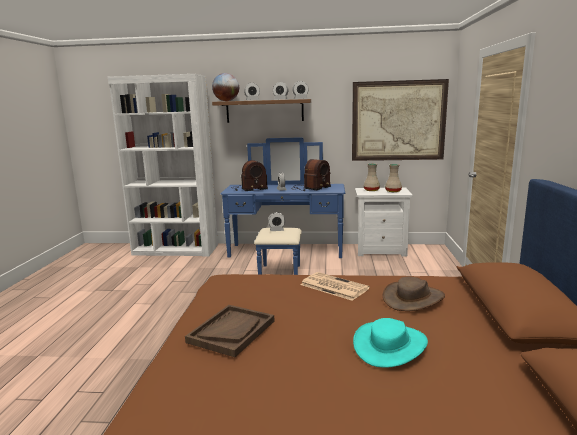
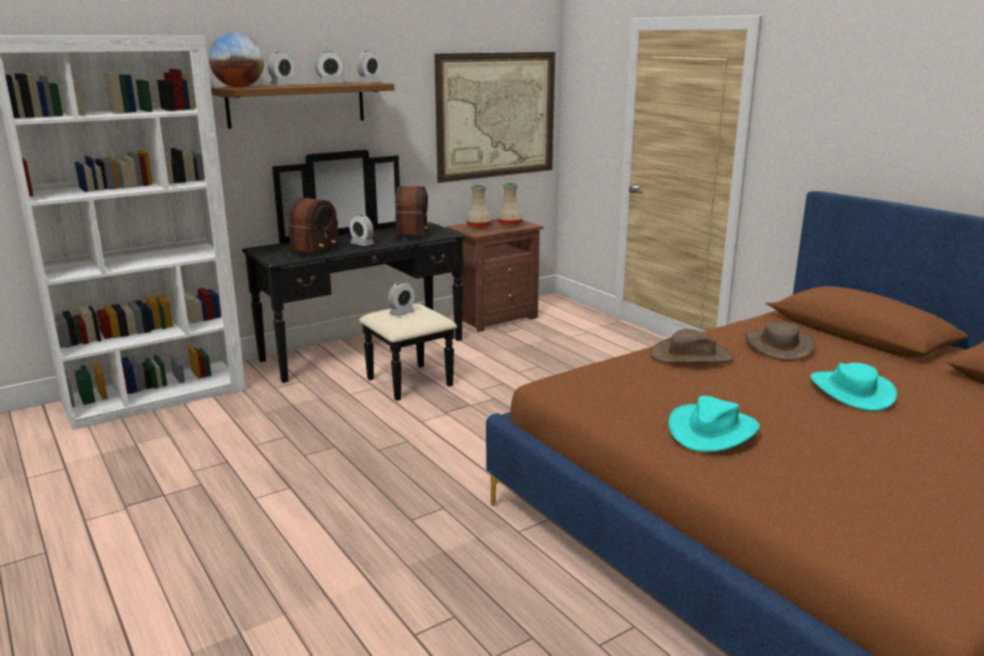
camera: 40 degrees left, 5 degrees up
brown tray [185,305,274,357] -> turquoise hat [669,396,760,452]
blue dresser [220,138,345,275] -> black dresser [242,150,466,401]
newspaper [301,272,369,301] -> brown hat [650,329,734,363]
white nightstand [355,188,413,257] -> brown nightstand [446,219,544,332]

